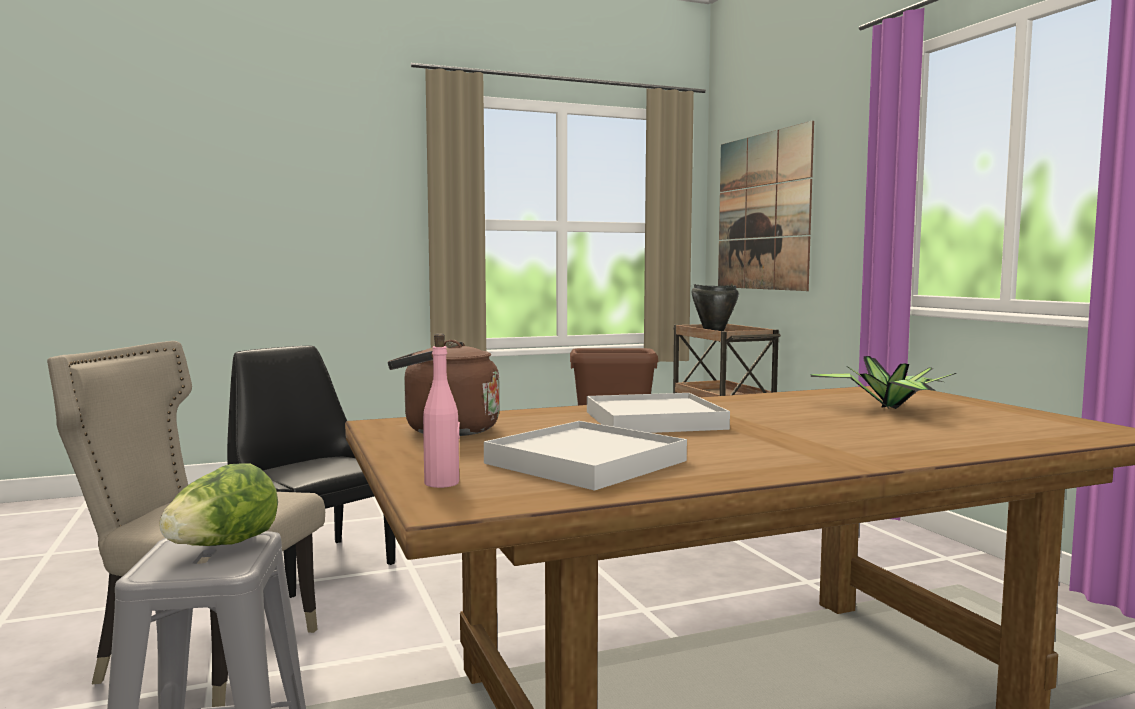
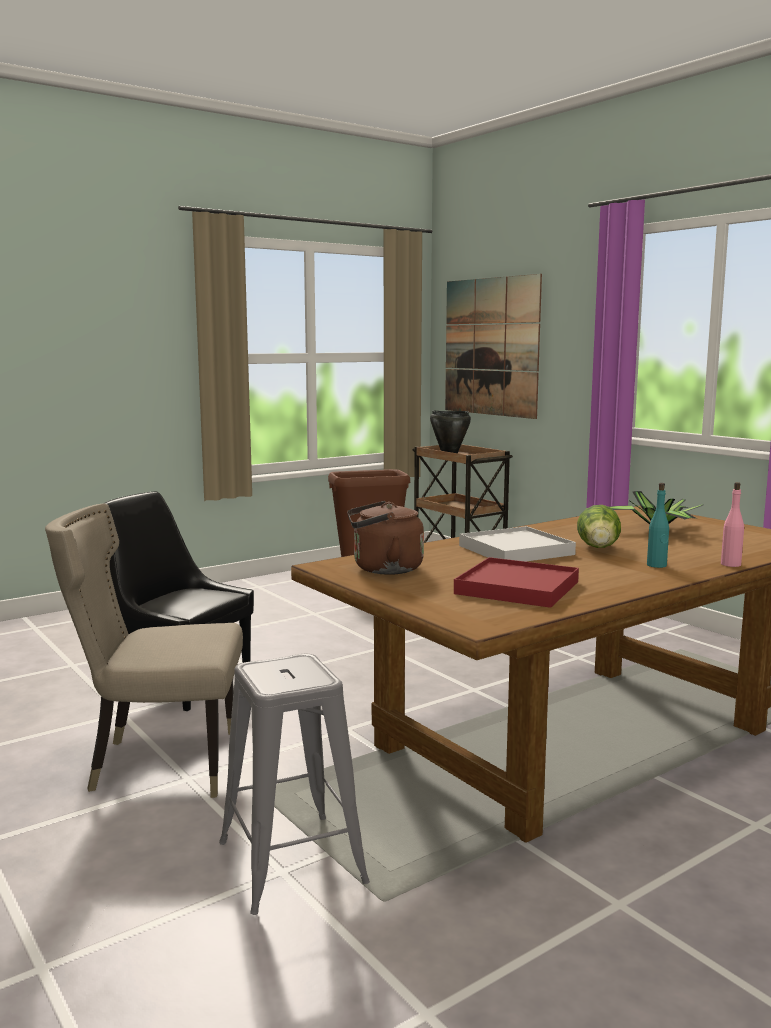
camera: 15 degrees left, 5 degrees up
lettuce [159,463,278,546] -> lettuce moved to [577,505,621,548]
pink bottle [423,333,460,488] -> pink bottle moved to [721,482,744,567]
white tray [484,421,687,491] -> red tray [454,557,579,608]
none -> turquoise bottle [647,483,669,568]

